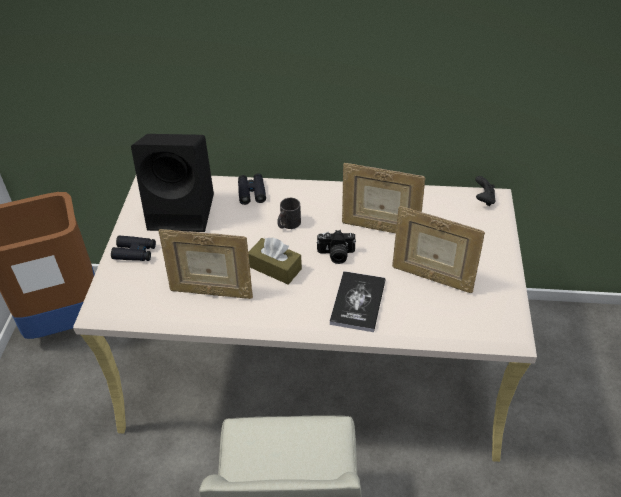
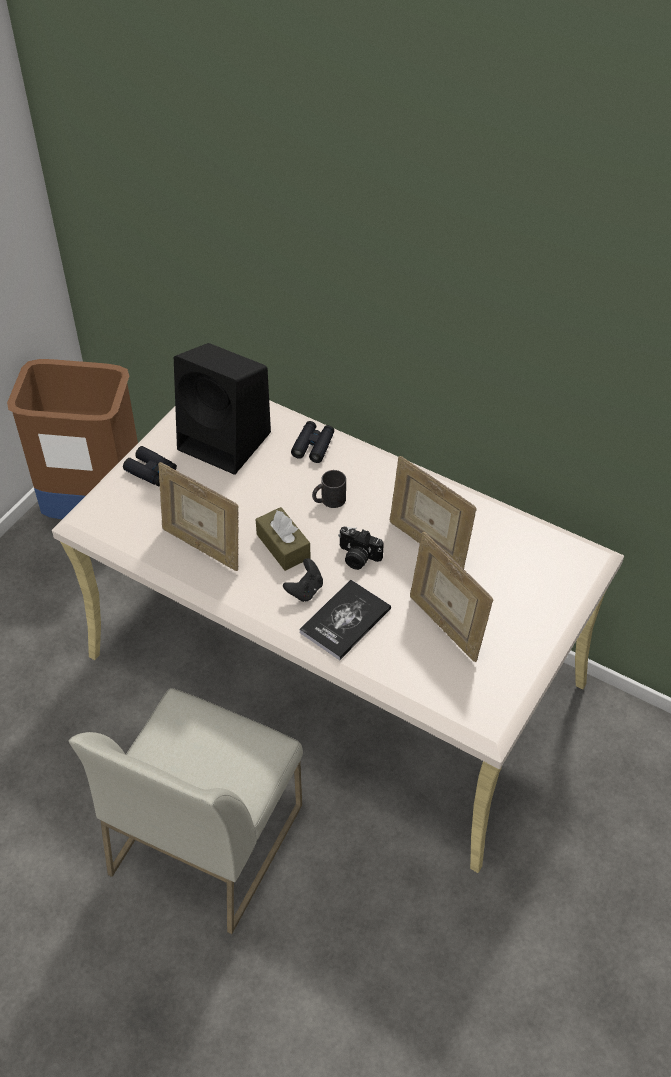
camera: 25 degrees right, 5 degrees up
black game controller [475,176,495,206] -> black game controller moved to [283,558,323,602]

